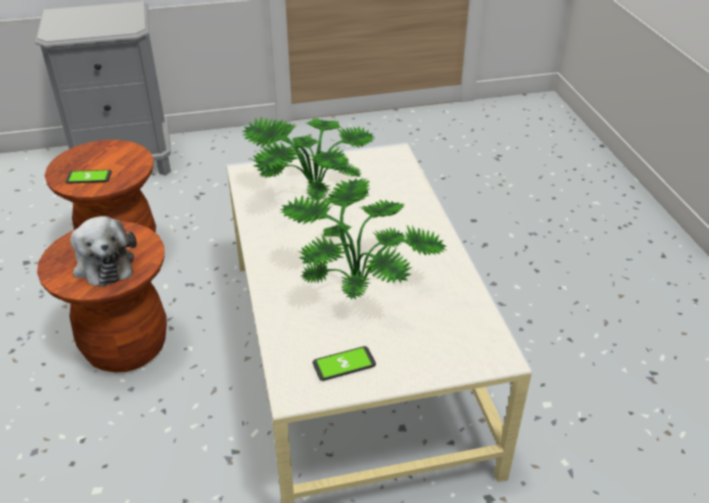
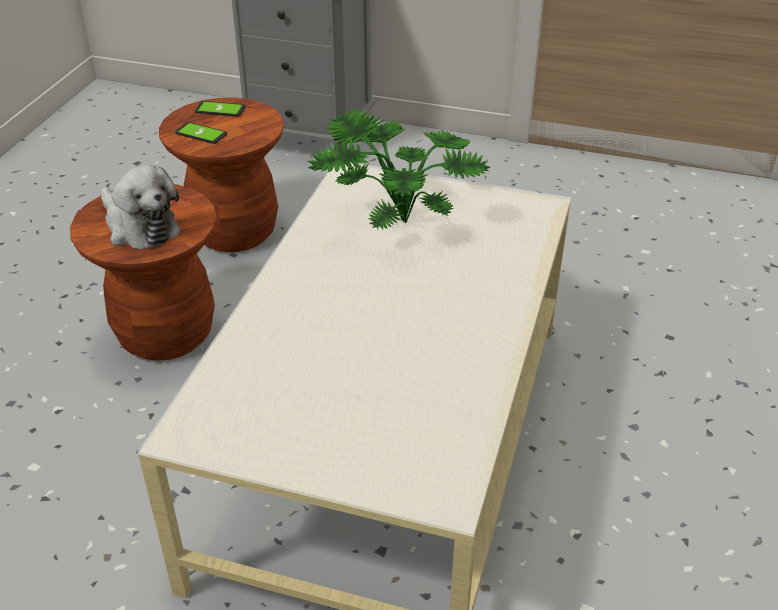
camera: 30 degrees right, 0 degrees up
plush toy [70,216,137,287] -> plush toy turned 45 degrees counterclockwise [101,165,181,250]
potted plant [280,178,446,299] -> none
phone [313,346,376,381] -> phone moved to [195,101,246,117]

